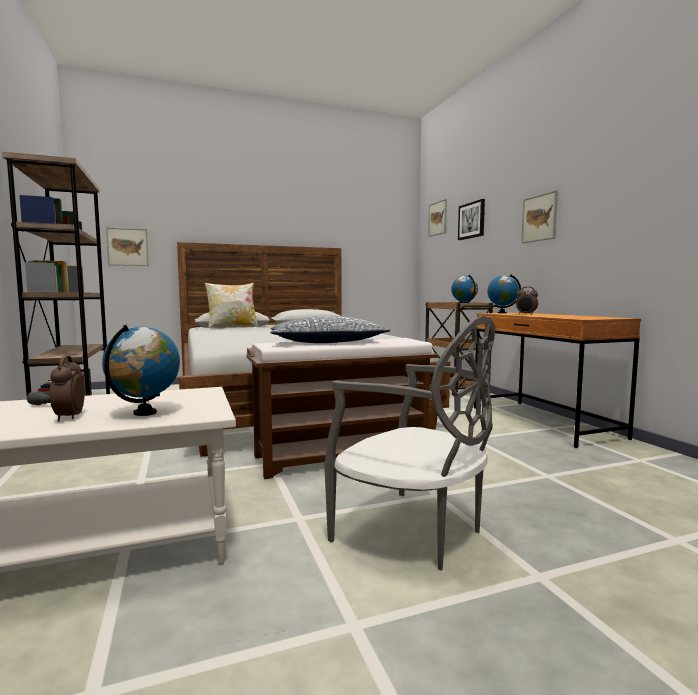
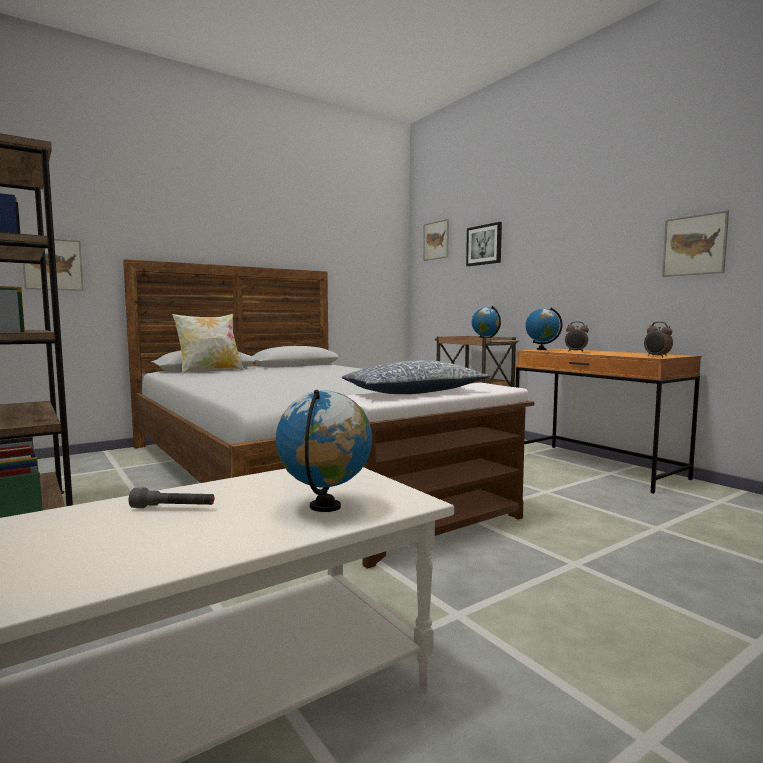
camera: 15 degrees left, 0 degrees up
alarm clock [50,356,85,422] -> alarm clock moved to [644,322,673,357]
grey chair [324,316,496,570] -> none
picture [521,190,558,243] -> picture moved to [662,210,729,277]

